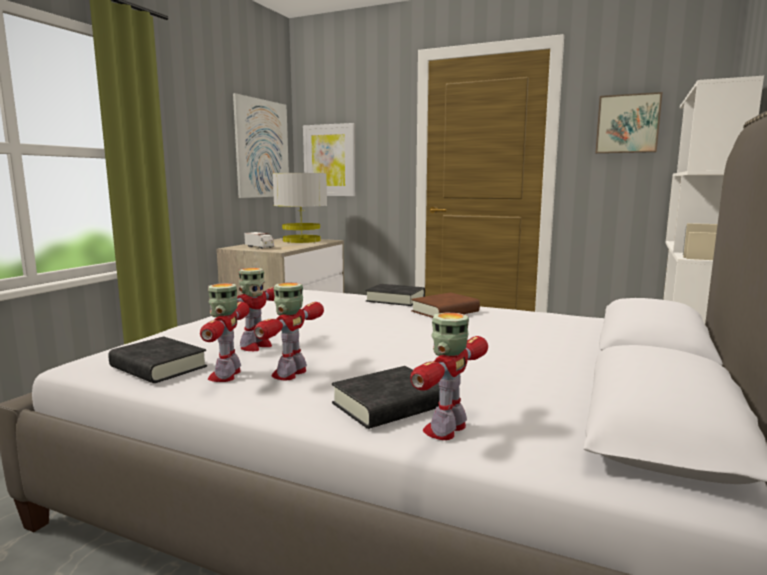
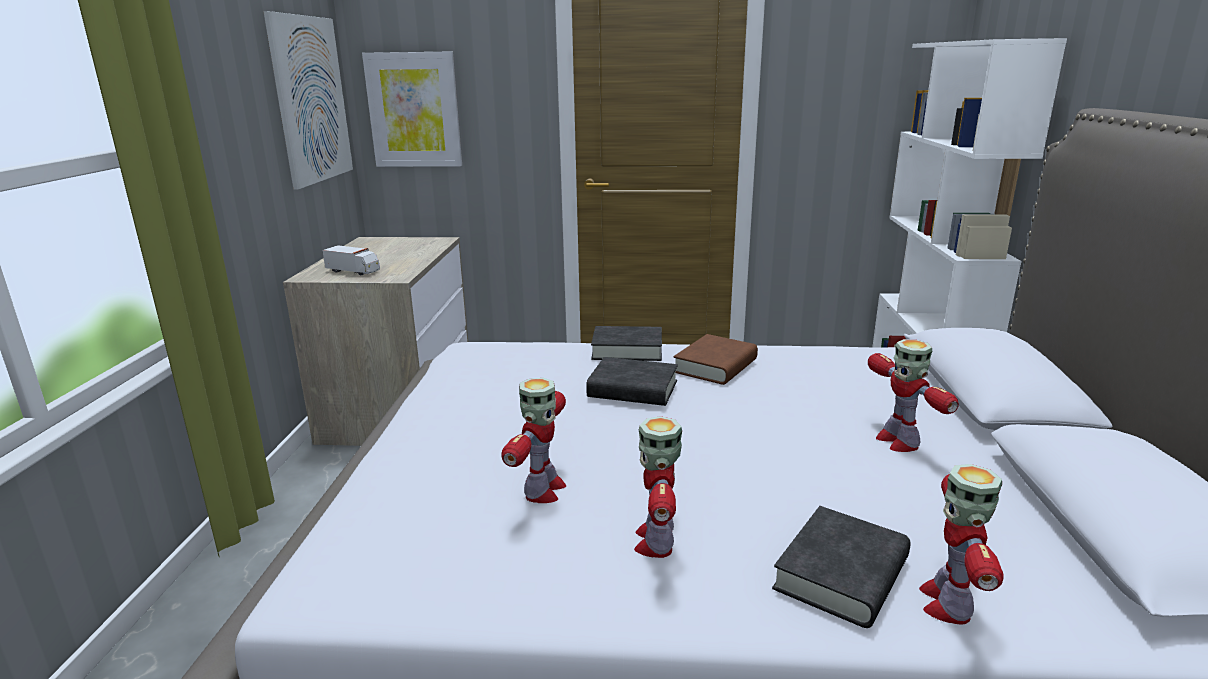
camera: 20 degrees left, 10 degrees up
black book [108,336,207,383] -> black book moved to [586,357,678,406]
toy robot [200,283,249,382] -> toy robot moved to [868,339,959,452]
grey table lamp [273,173,327,243] -> none
picture [596,92,662,153] -> none

